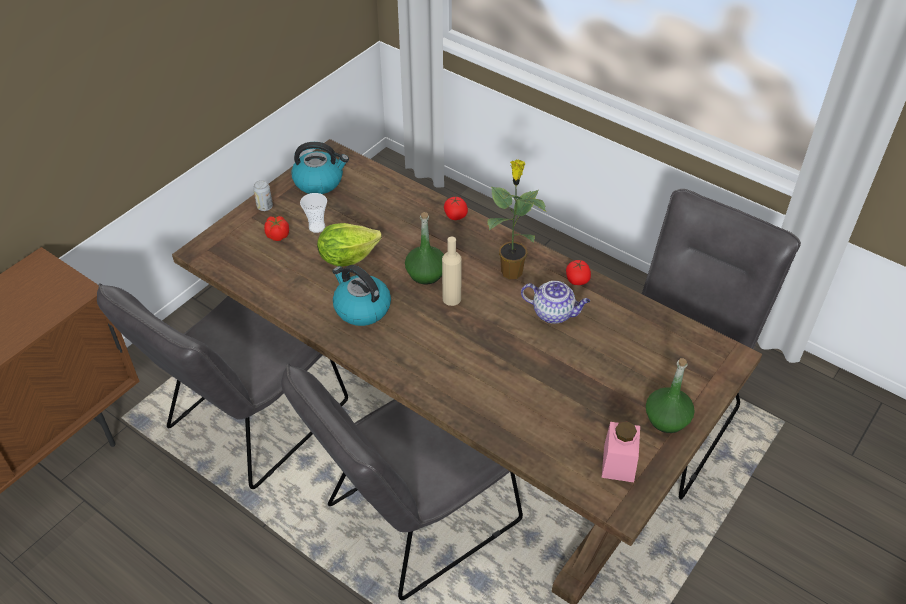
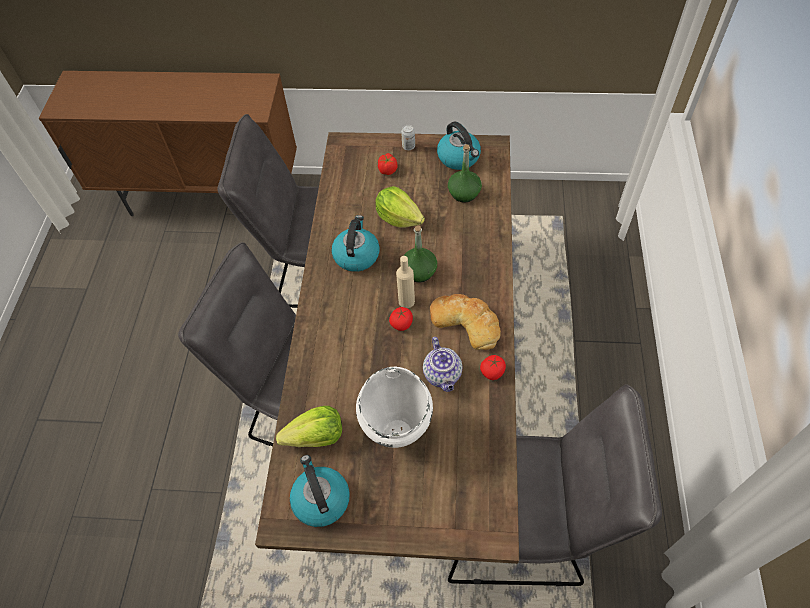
camera: 60 degrees right, 10 degrees up
cup [300,193,327,233] -> none
tomato [444,197,468,220] -> tomato moved to [389,307,413,331]
potted plant [487,159,546,279] -> bread [430,294,501,350]
pink jar [602,421,640,482] -> kettle [290,455,350,527]
green bottle [646,358,695,433] -> green bottle moved to [448,144,482,202]
none -> lettuce [276,406,342,447]
none -> white cooking pot [356,367,433,448]

